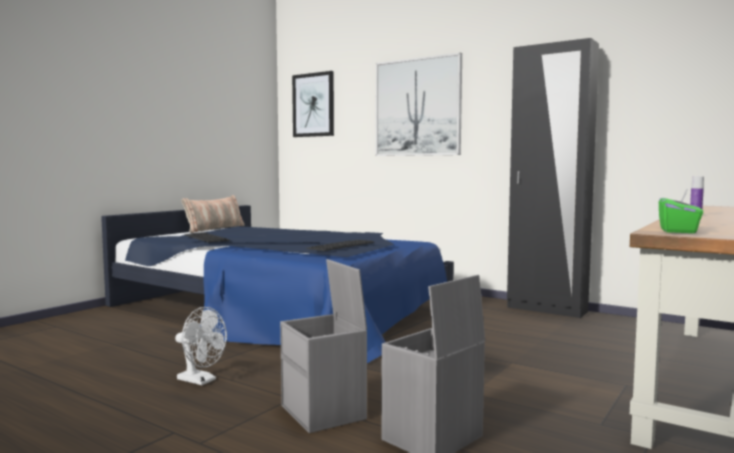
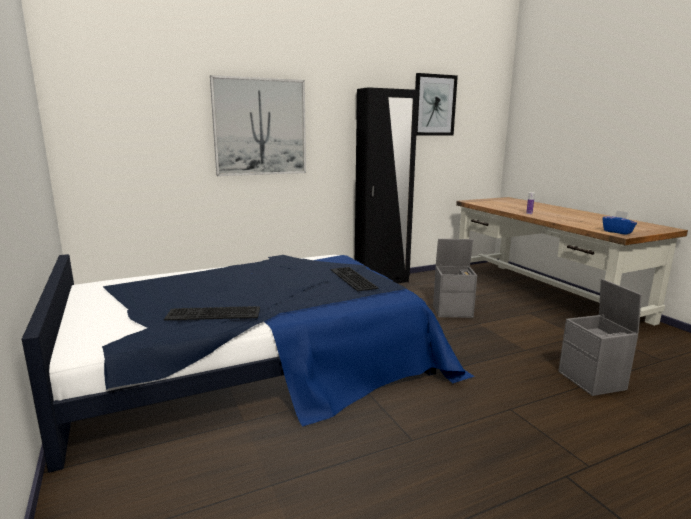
camera: 60 degrees left, 10 degrees up
white fan [175,307,227,385] -> none
pillow [181,195,245,233] -> none
grey storage box [280,259,367,433] -> grey storage box moved to [433,239,477,318]
picture [292,71,334,137] -> picture moved to [415,73,458,136]
green tissue box [659,189,703,233] -> blue tissue box [602,211,637,235]

